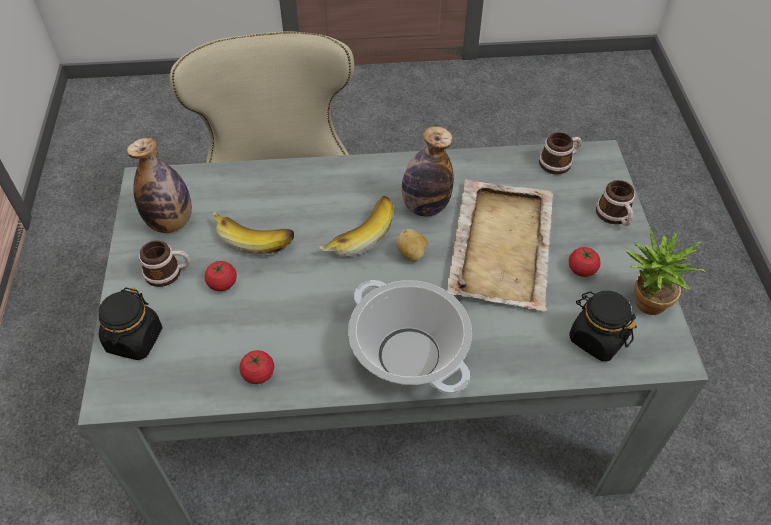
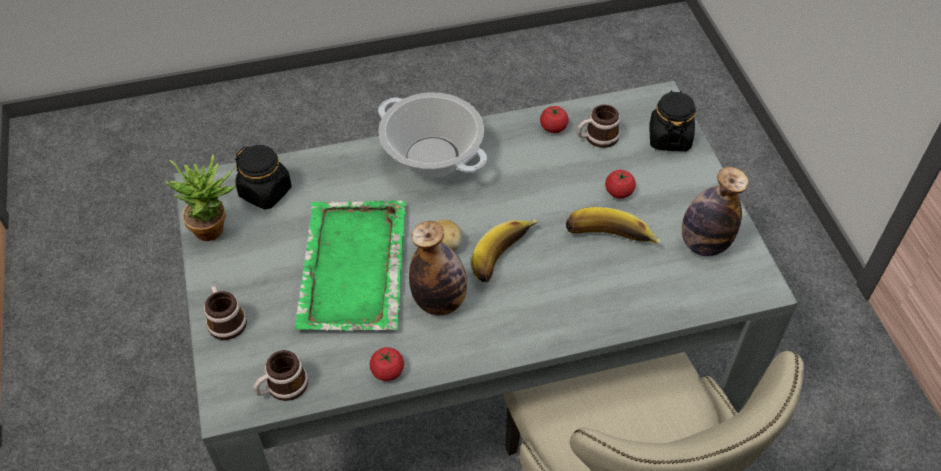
camera: 170 degrees right, 0 degrees up
mug [139,240,191,287] -> mug moved to [577,104,620,148]
beige tray [447,179,553,312] -> green tray [295,200,406,331]
tomato [569,247,601,277] -> tomato moved to [370,347,404,381]

